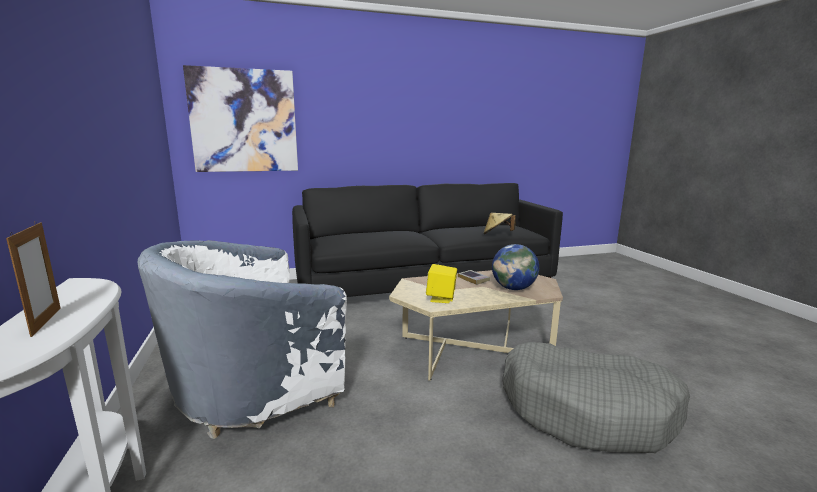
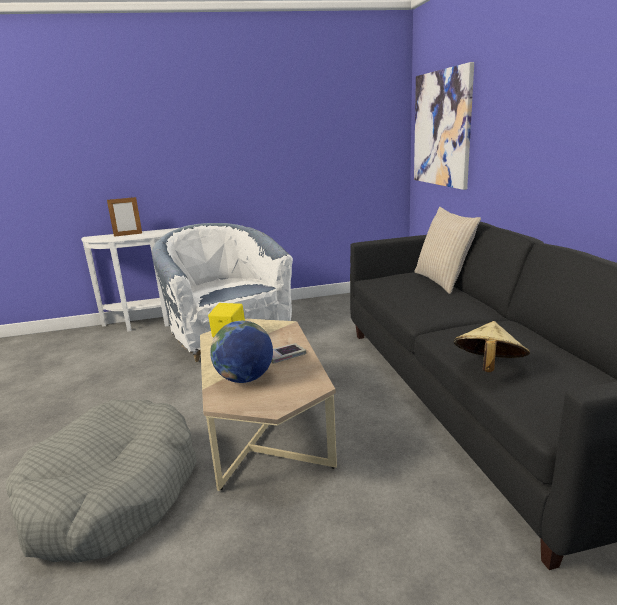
camera: 95 degrees right, 5 degrees up
none -> beige pillow [414,207,481,294]

